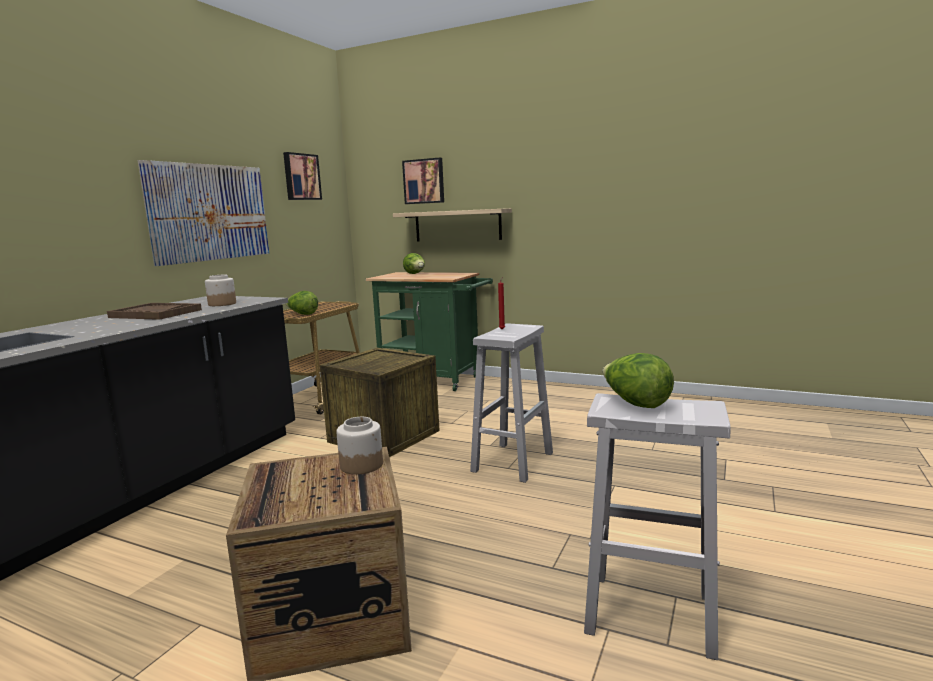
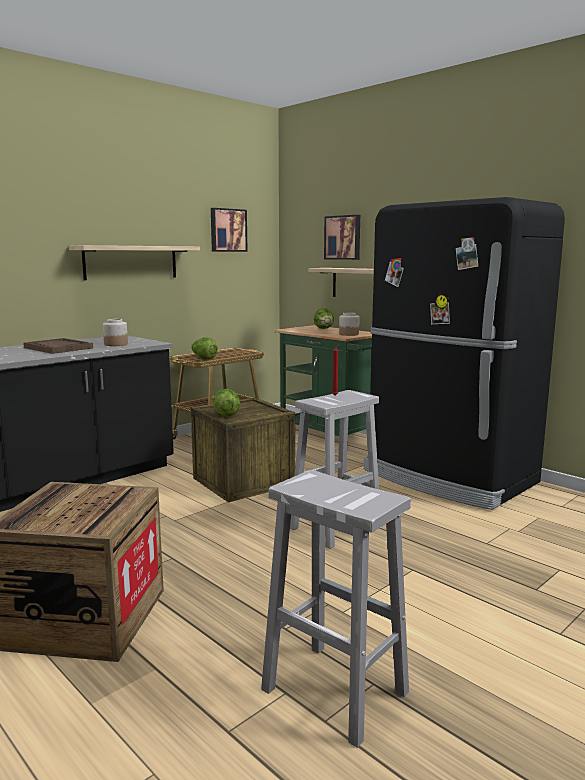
camera: 20 degrees right, 0 degrees up
picture [138,160,269,266] -> shelf [69,245,200,280]
jar [336,417,383,475] -> jar moved to [339,312,359,336]
lettuce [603,353,674,408] -> lettuce moved to [213,389,240,417]
none -> black fridge [363,197,565,510]

